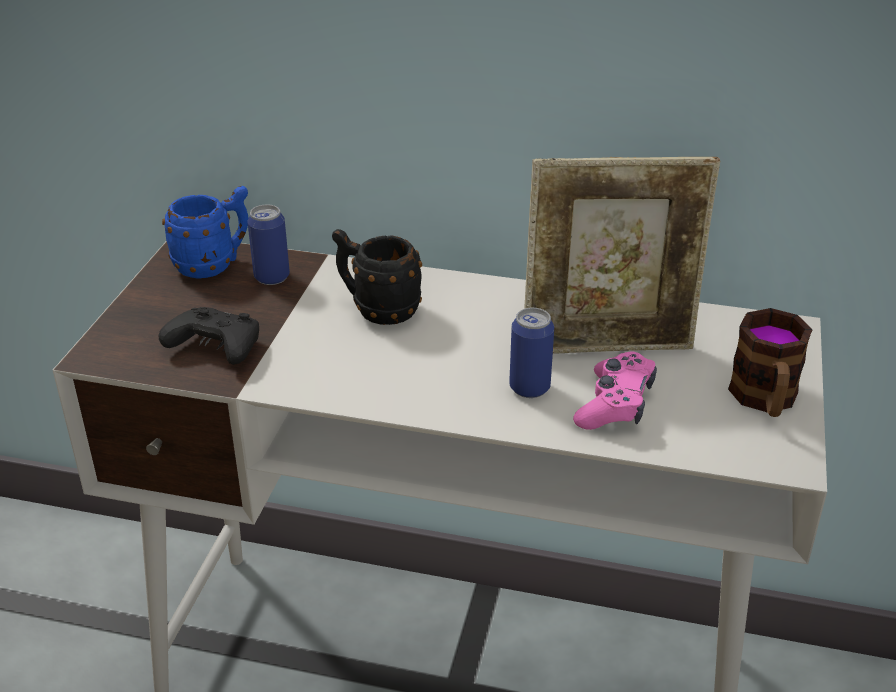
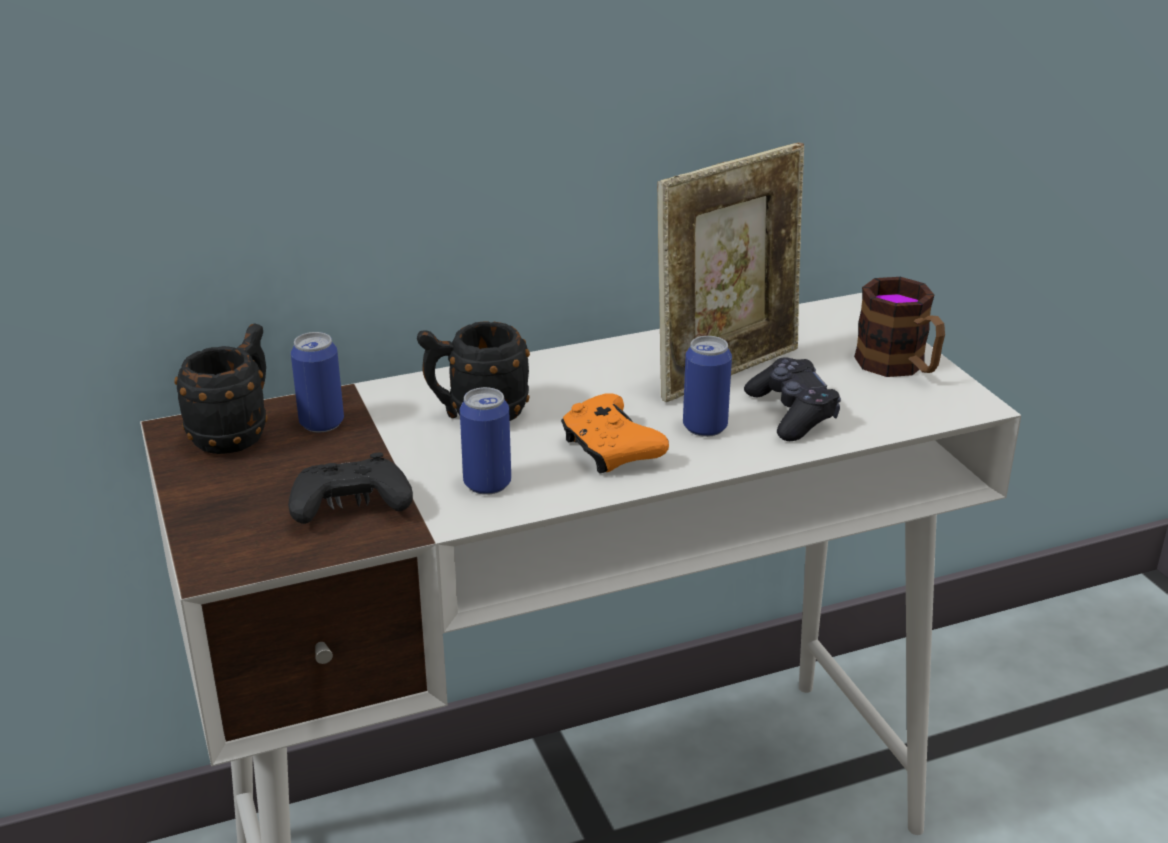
camera: 35 degrees left, 5 degrees down
blue mug [162,186,249,279] -> black mug [174,324,267,454]
pink game controller [573,352,657,430] -> black game controller [744,358,841,441]
none -> can [460,387,511,495]
none -> orange game controller [561,393,669,473]

